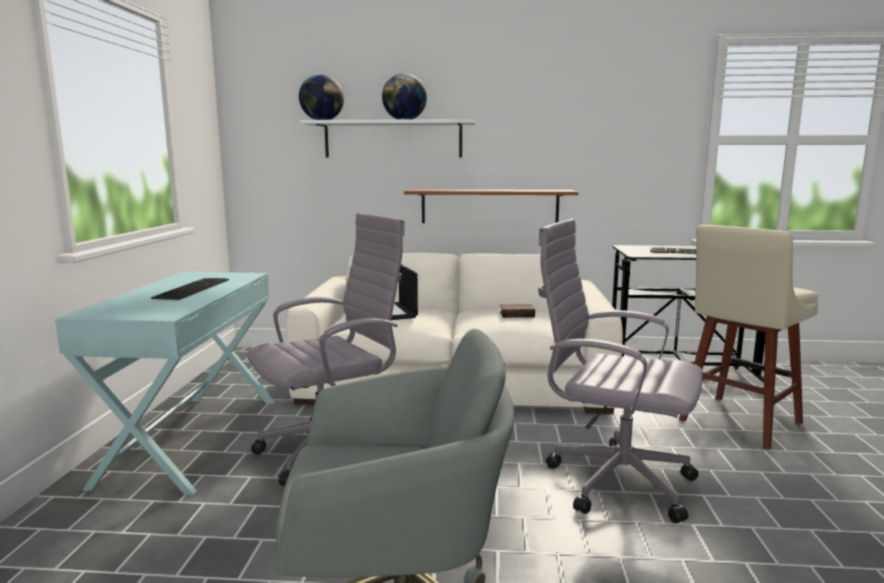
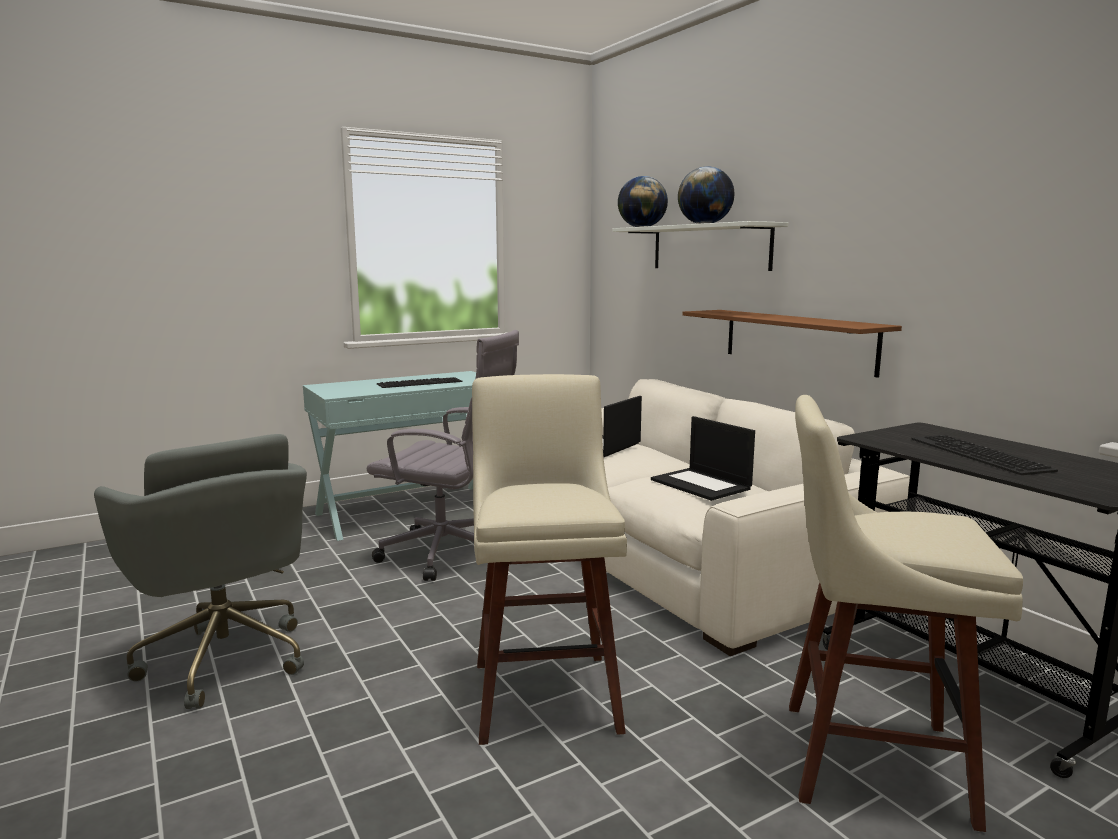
camera: 55 degrees right, 0 degrees up
book [500,304,535,318] -> laptop [651,416,755,501]
grey office chair [538,219,703,523] -> beige stool [472,374,627,745]

